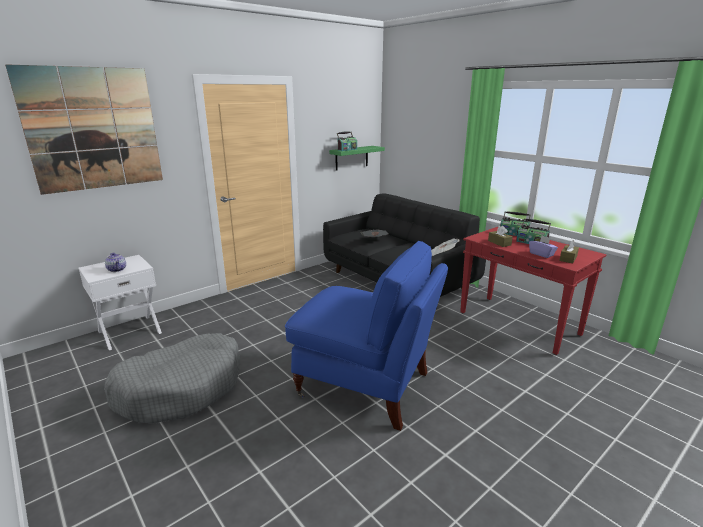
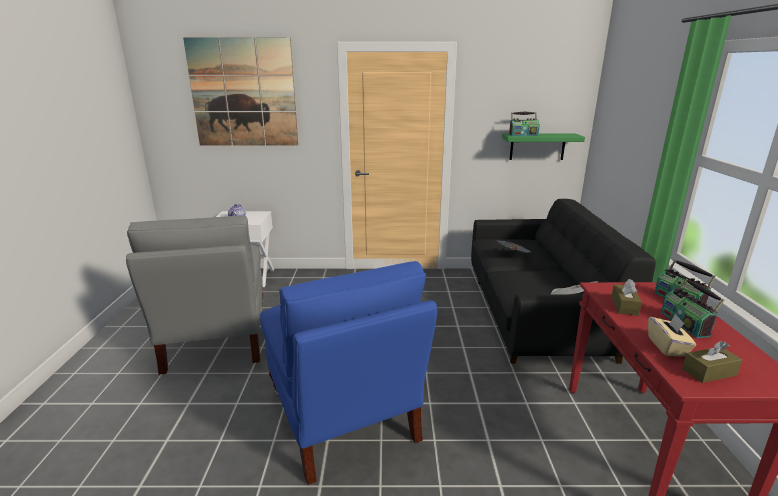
camera: 40 degrees right, 0 degrees up
grey dog bed [104,333,240,424] -> grey armchair [126,216,263,375]
purple tissue box [529,236,558,258] -> beige tissue box [648,314,696,357]

